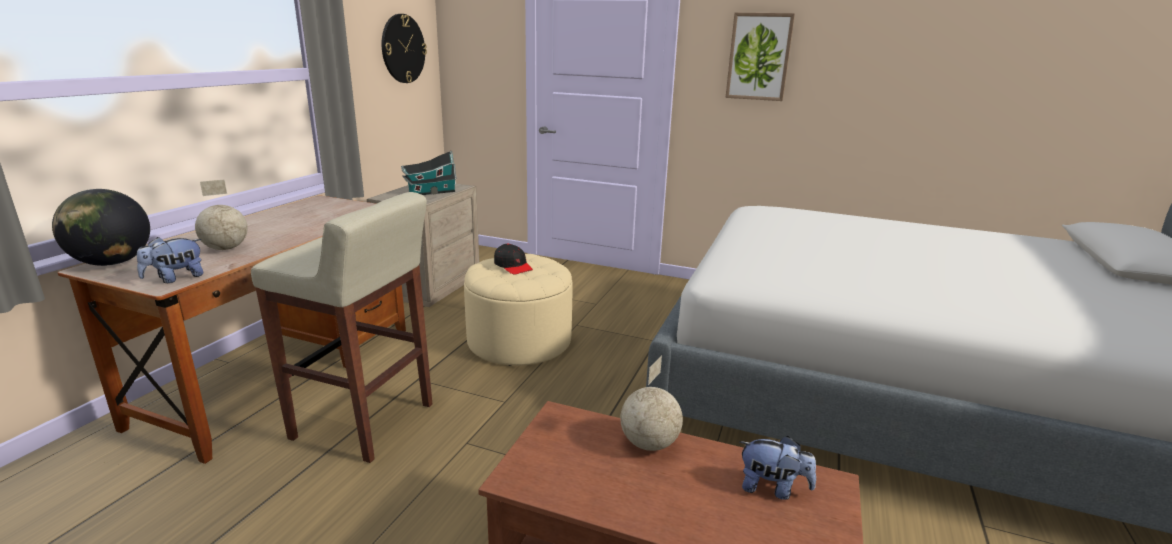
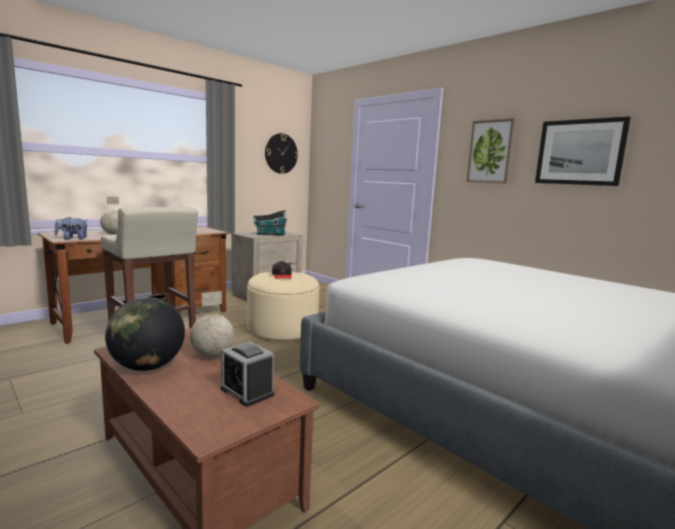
camera: 25 degrees right, 10 degrees down
globe [52,189,150,266] -> globe moved to [105,297,185,371]
plush toy [740,436,816,500] -> alarm clock [220,342,274,407]
none -> picture [535,116,631,186]

